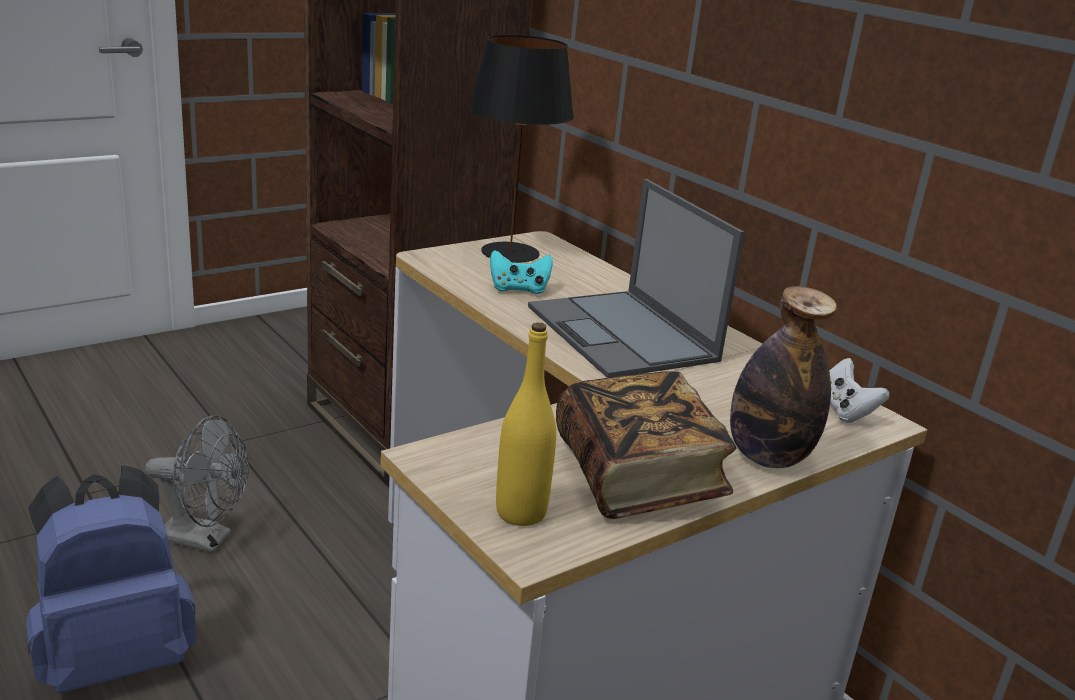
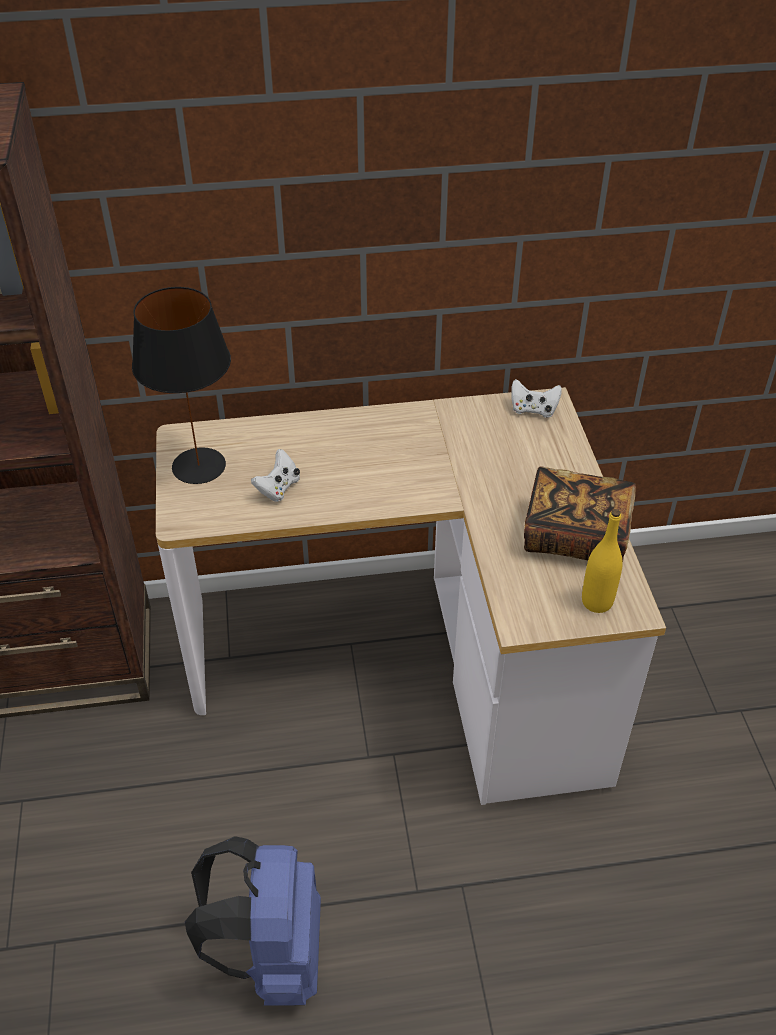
camera: 60 degrees left, 20 degrees up
grey fan [145,415,249,553] -> none
turquoise game controller [490,250,553,294] -> white game controller [251,449,300,502]
laptop [528,179,745,378] -> none
bottle [730,286,837,468] -> none

